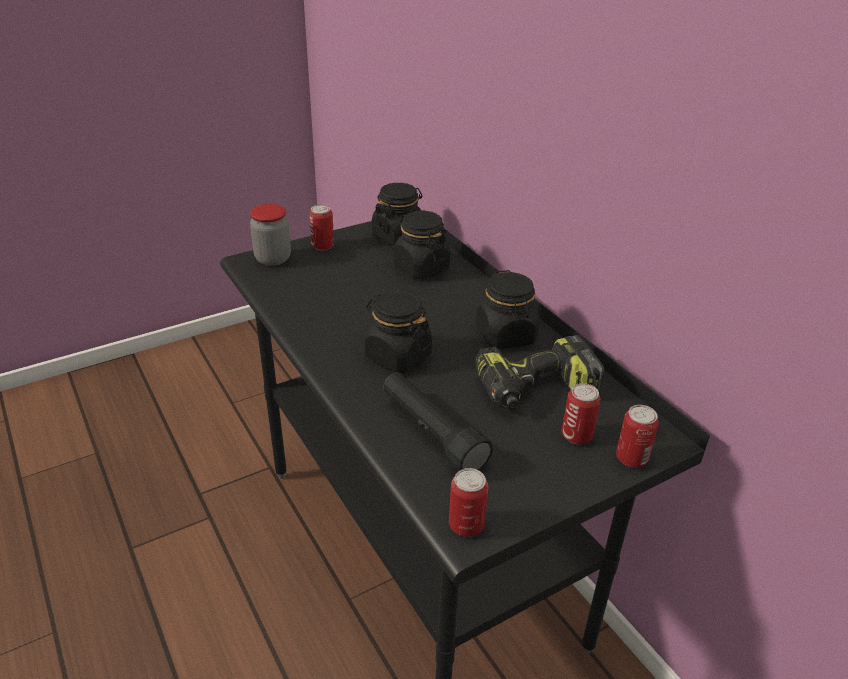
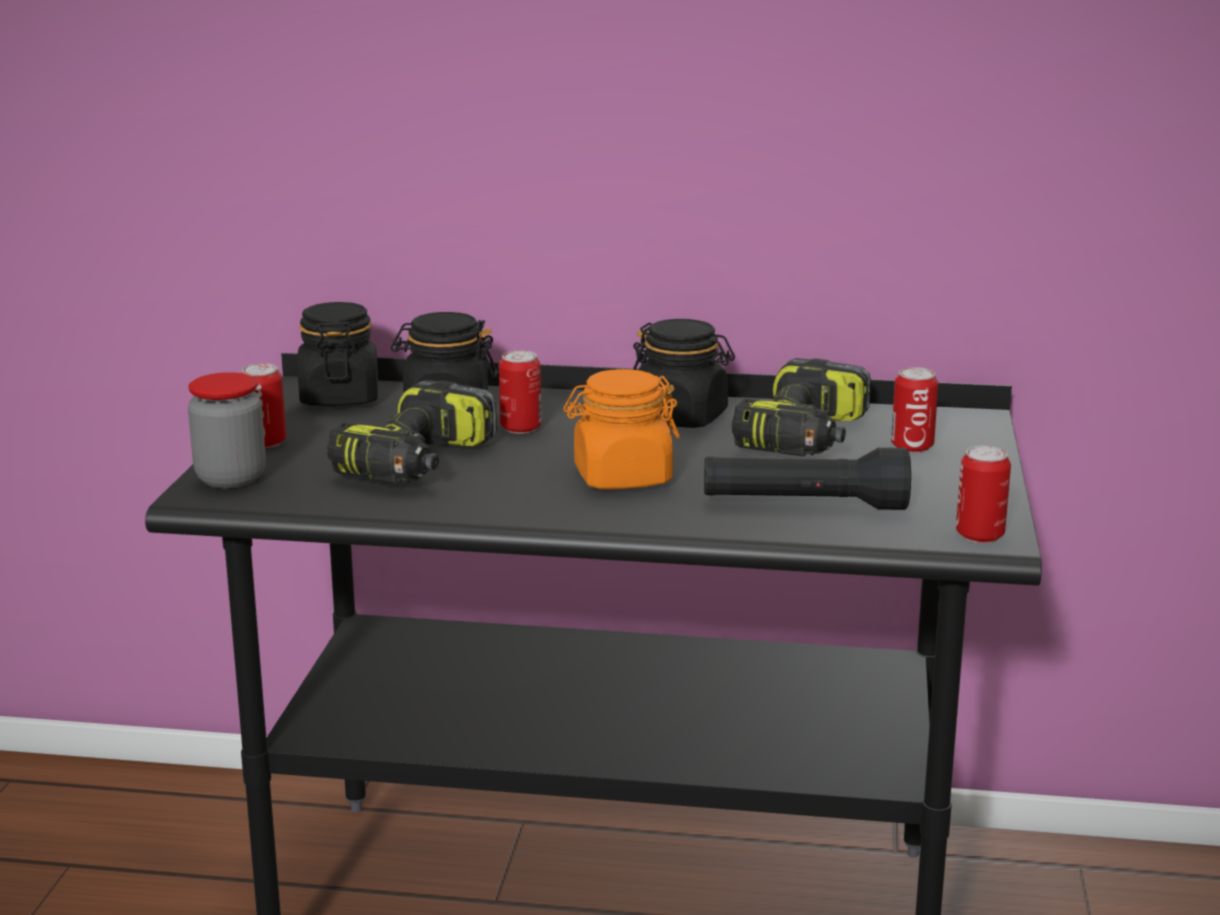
camera: 50 degrees left, 15 degrees down
black jar [364,290,432,373] -> orange jar [563,369,680,489]
can [616,405,659,468] -> can moved to [499,351,542,434]
none -> power drill [327,380,497,484]

